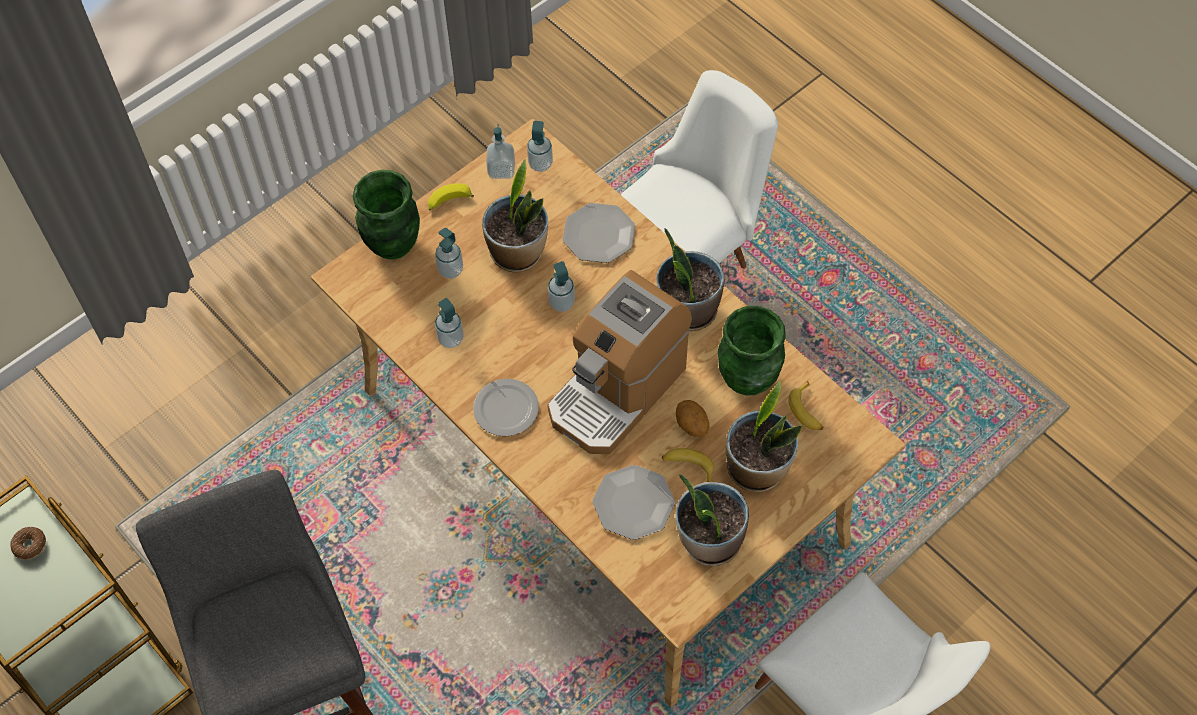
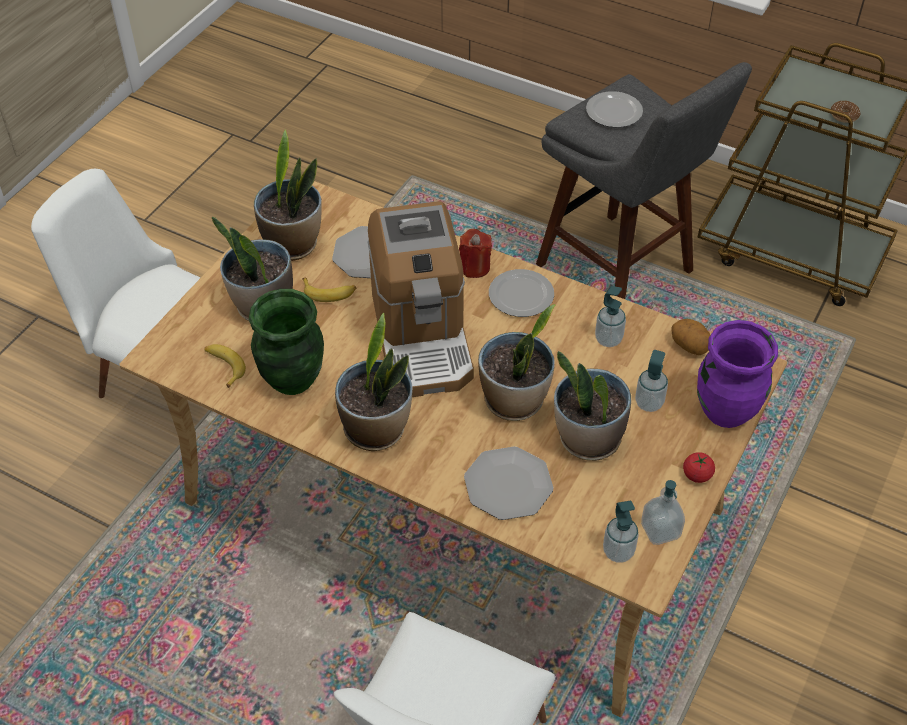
camera: 160 degrees right, 10 degrees down
green vase [353,170,420,260] -> purple vase [697,320,778,428]
banana [428,183,474,210] -> tomato [683,452,715,483]
soap dispenser [548,261,575,312] -> potted plant [478,304,556,421]
coffee machine [548,270,692,454] -> coffee machine turned 150 degrees clockwise [367,201,474,397]
potato [676,400,710,437] -> potato moved to [672,319,710,355]
none -> red candle [459,229,492,278]
none -> plate [586,91,643,127]

